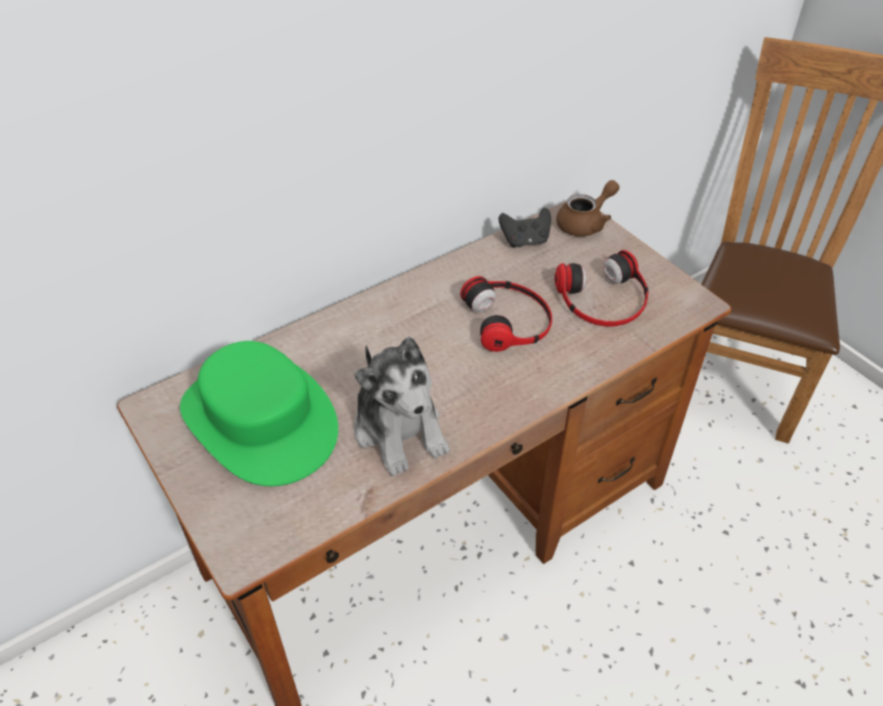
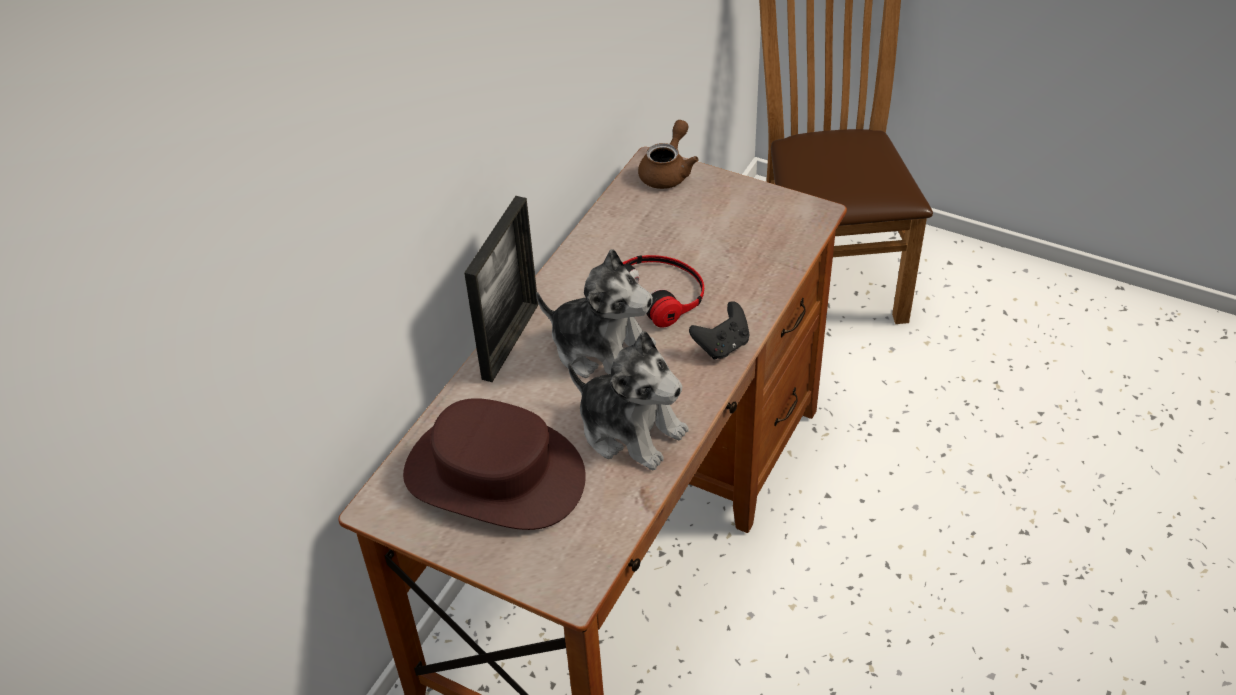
camera: 25 degrees left, 0 degrees up
green hat [180,341,338,486] -> brown hat [403,398,586,530]
black game controller [499,208,551,248] -> black game controller moved to [689,301,750,360]
headphones [554,250,649,327] -> none
none -> picture frame [464,196,538,382]
none -> plush toy [536,249,656,378]

